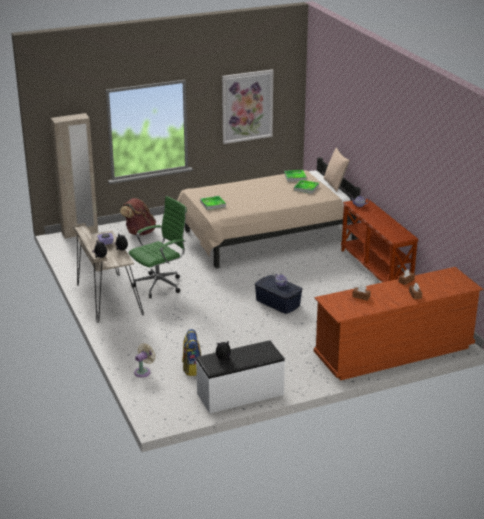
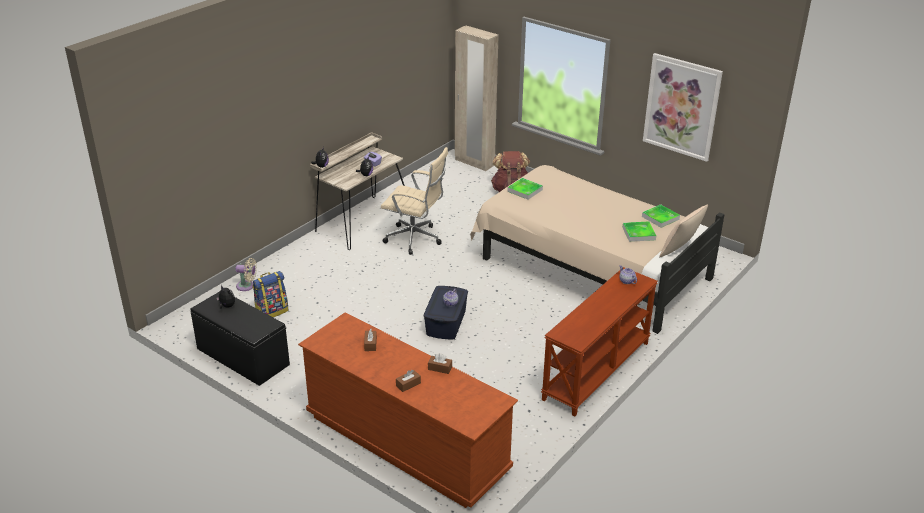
camera: 60 degrees right, 5 degrees up
green office chair [129,196,187,298] -> beige office chair [381,147,448,255]
white bench [196,340,285,414] -> black bench [191,291,290,386]

